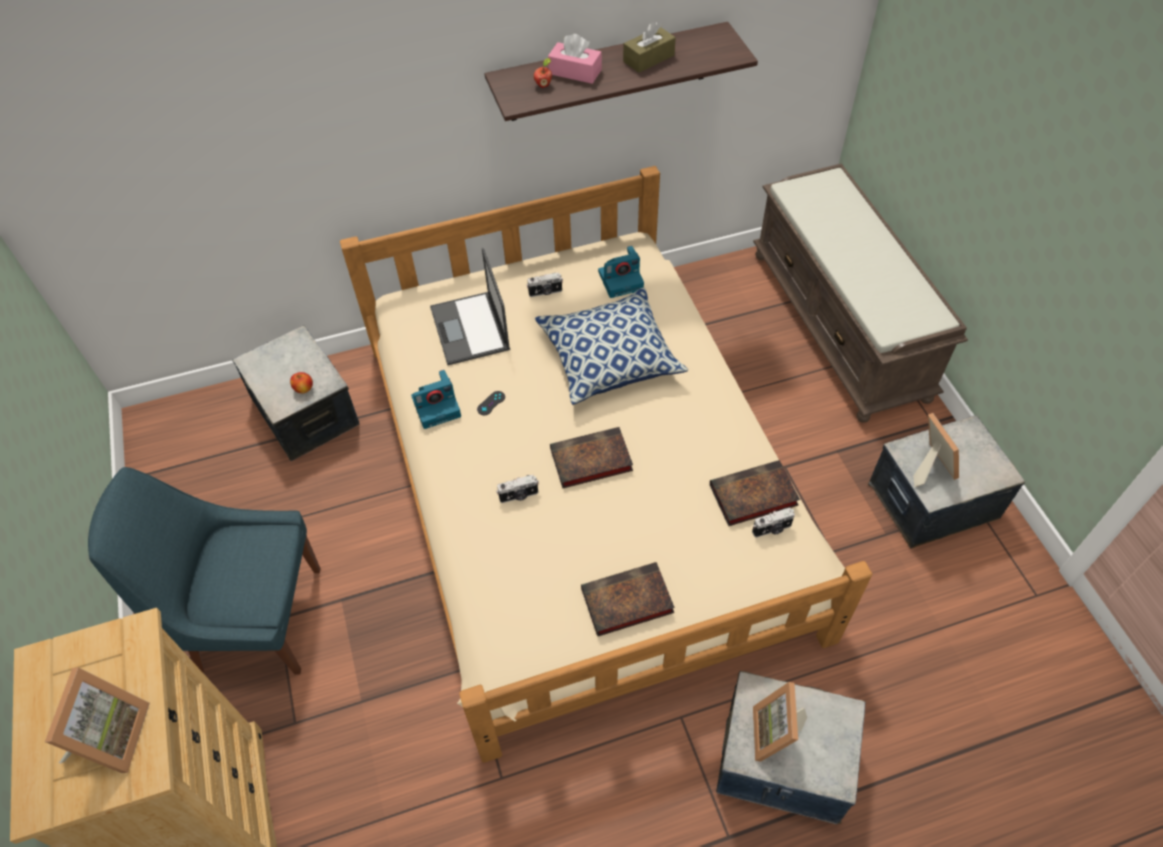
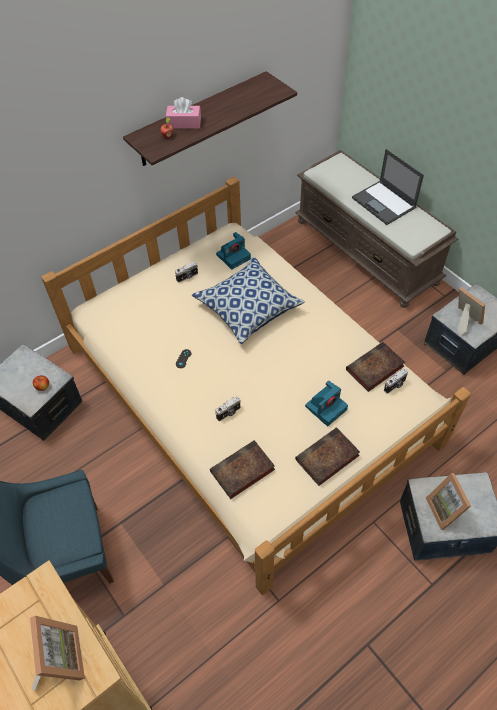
camera: 20 degrees left, 0 degrees up
camera [411,370,461,429] -> camera moved to [305,380,348,426]
laptop [430,248,510,365] -> laptop moved to [352,149,424,225]
book [550,427,633,488] -> book moved to [210,440,275,499]
brown tissue box [623,22,676,73] -> none

